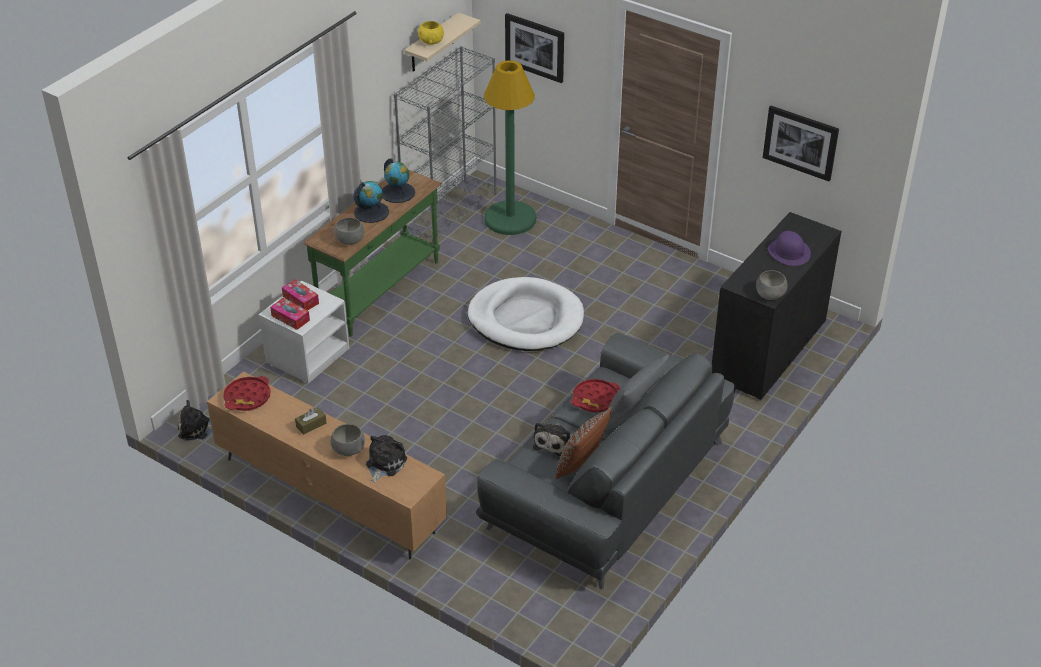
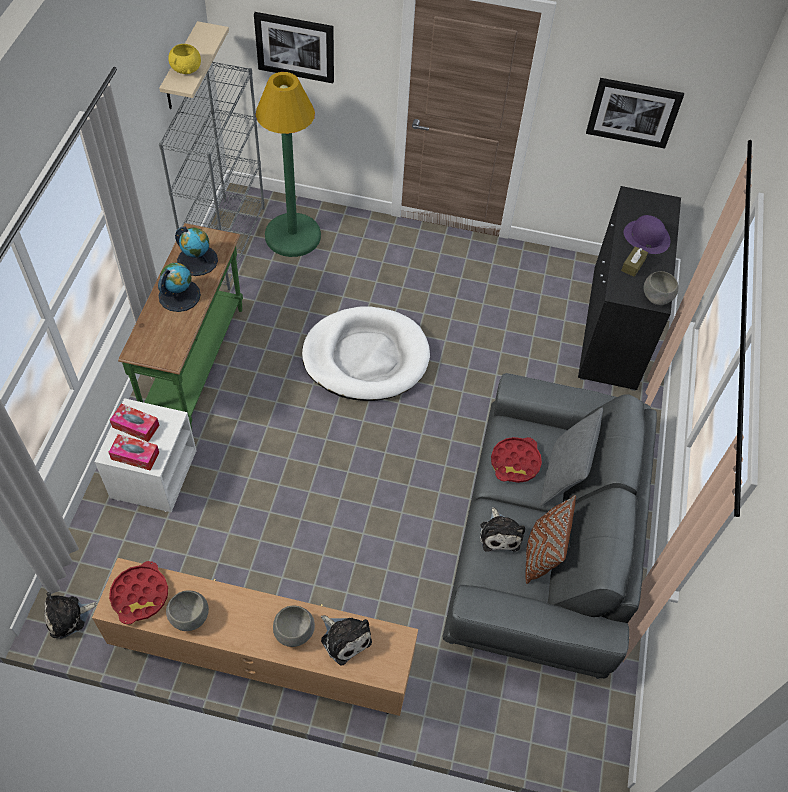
camera: 25 degrees left, 15 degrees up
brown tissue box [295,407,327,435] -> brown tissue box moved to [621,246,648,277]
grey bowl [334,217,364,245] -> grey bowl moved to [166,591,209,631]
plush toy [366,435,407,483] -> plush toy turned 135 degrees clockwise [321,615,372,666]

